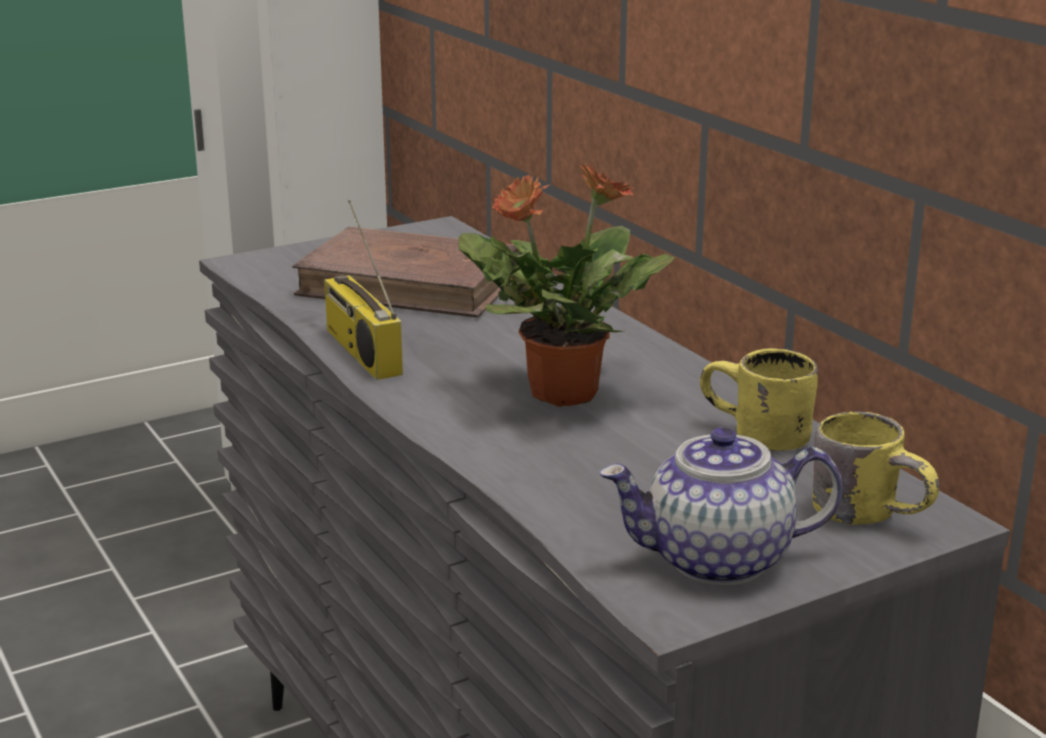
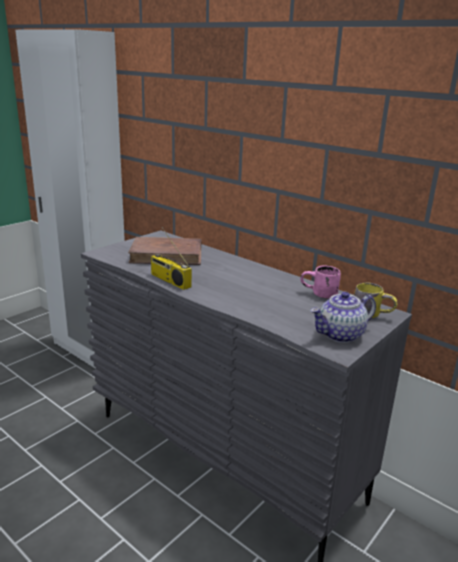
camera: 20 degrees left, 0 degrees up
potted plant [459,163,675,407] -> none
yellow mug [700,348,818,451] -> pink mug [300,265,341,299]

